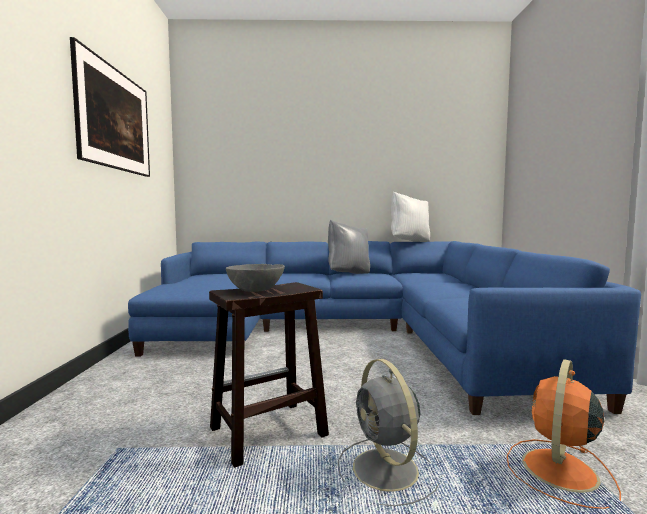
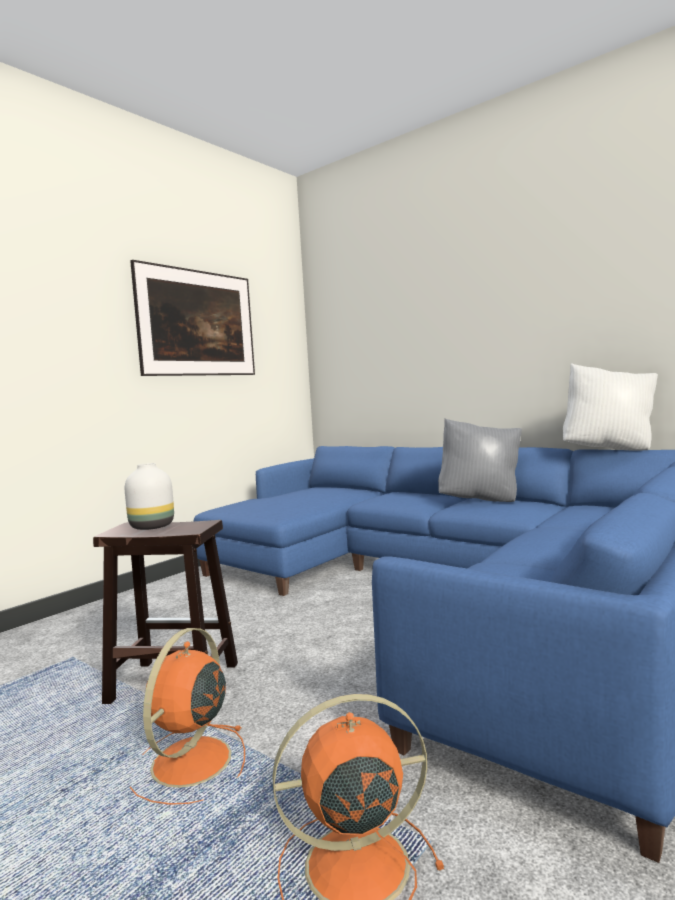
camera: 40 degrees right, 0 degrees up
grey bowl [226,264,285,292] -> white vase [125,463,174,530]
grey fan [338,359,439,506] -> orange fan [129,628,245,805]

